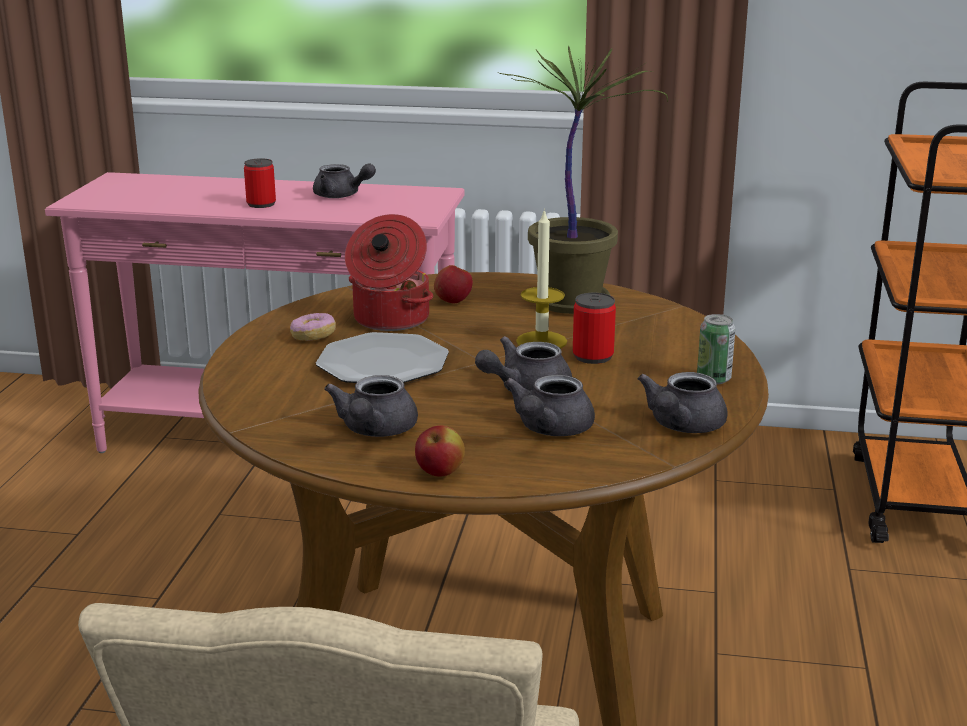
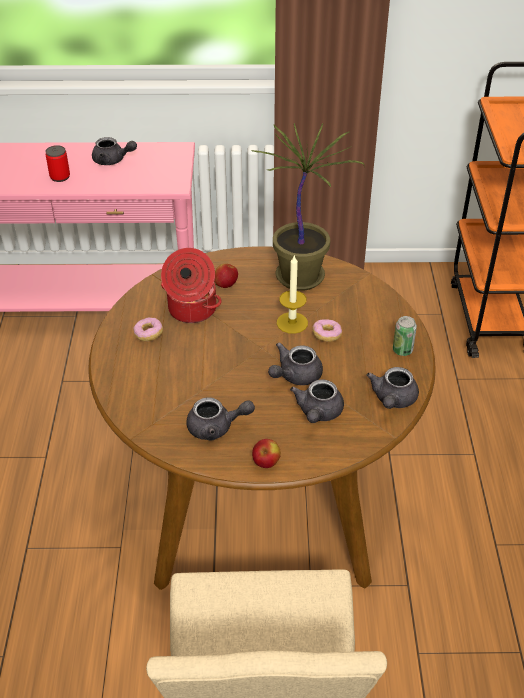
camera: 10 degrees left, 20 degrees up
plate [316,332,449,383] -> none
grey teapot [324,375,418,437] -> grey teapot turned 90 degrees counterclockwise [186,397,255,441]
can [573,293,616,364] -> donut [312,319,342,342]

